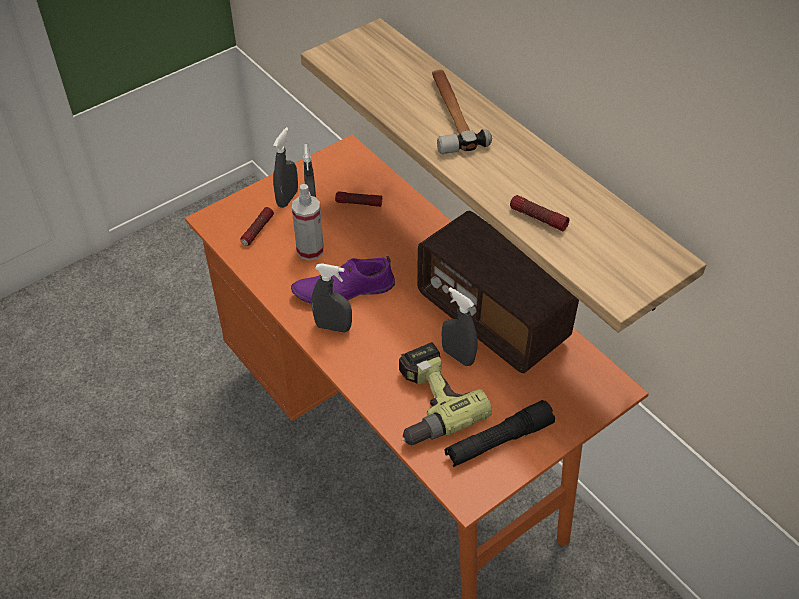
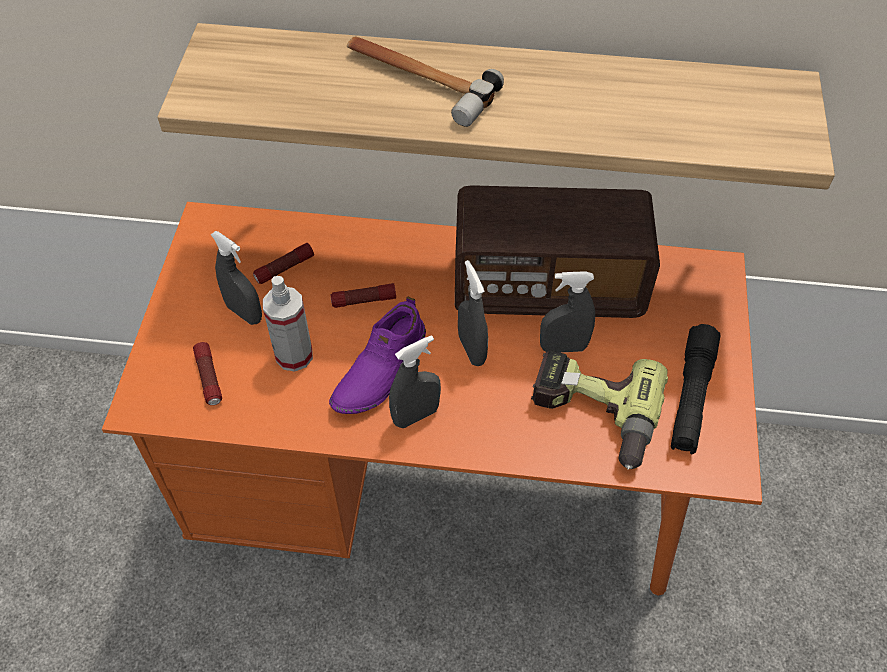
camera: 45 degrees left, 5 degrees up
grey spray bottle [273,127,298,208] -> grey spray bottle moved to [458,260,488,366]
flashlight [510,195,570,231] -> flashlight moved to [331,283,396,308]

